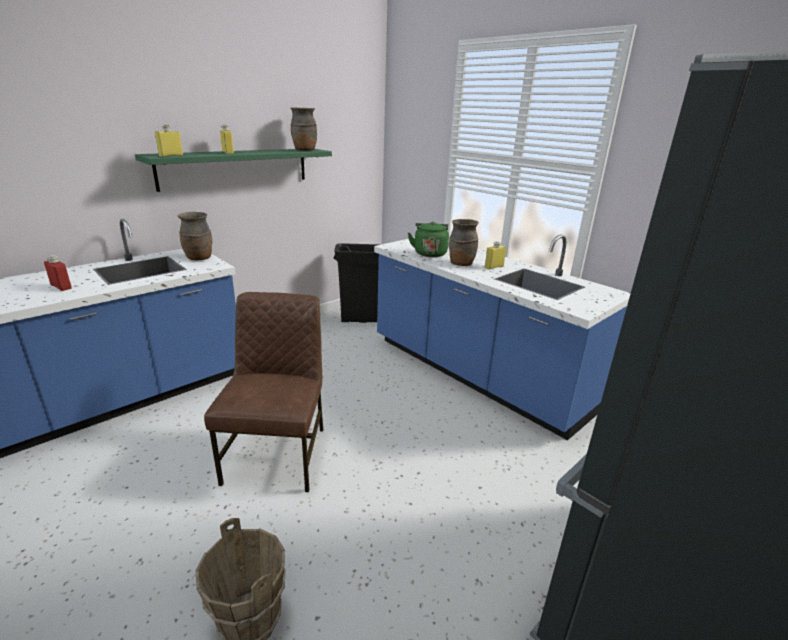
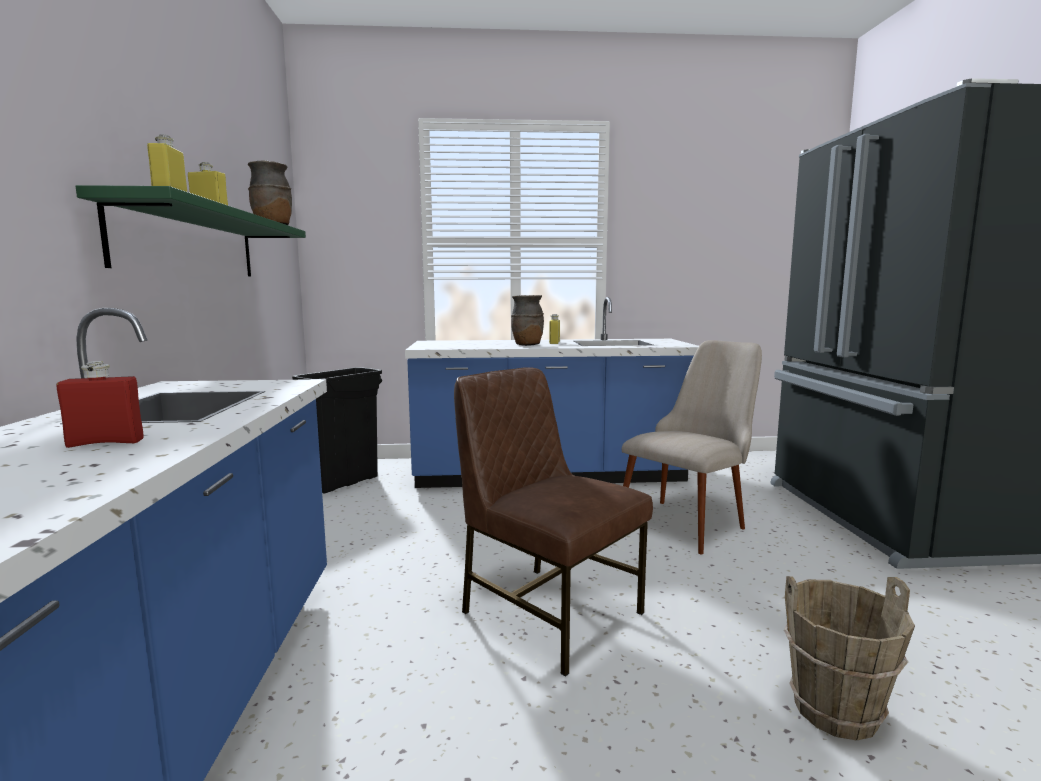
camera: 50 degrees left, 15 degrees down
brown vase [178,212,213,260] -> none
green kettle [408,222,449,257] -> none
none -> beige chair [622,340,762,555]

